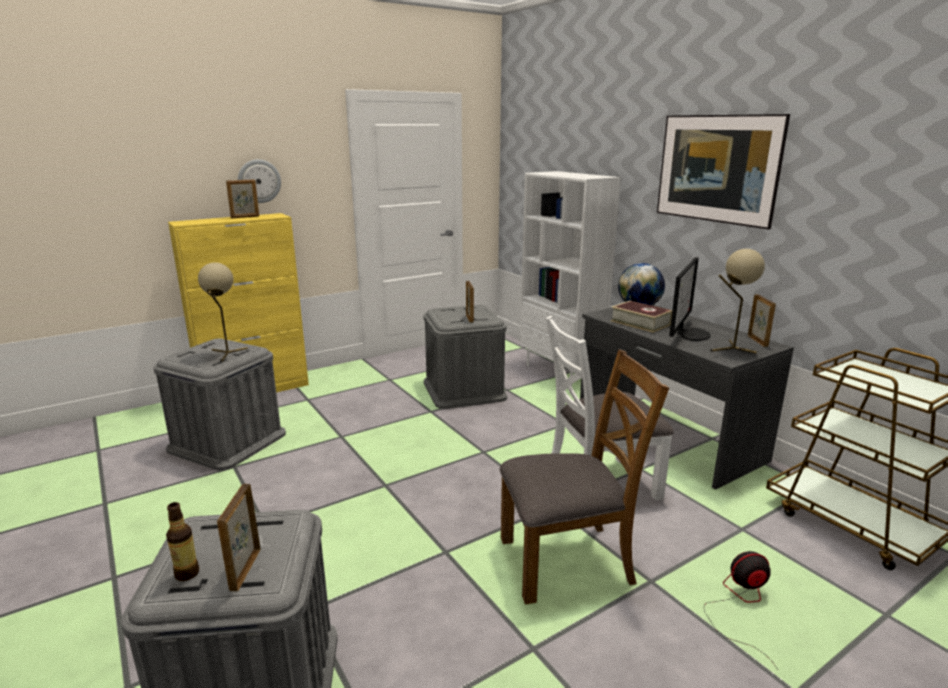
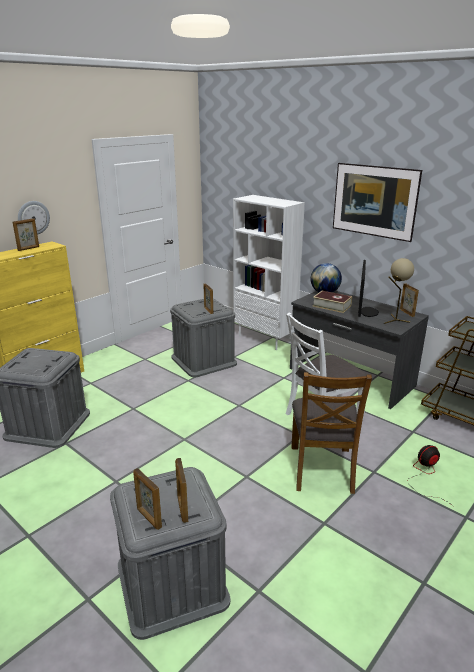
camera: 15 degrees left, 5 degrees up
bottle [166,502,199,581] -> picture frame [133,468,162,530]
beige table lamp [198,262,248,362] -> none
brown chair [500,349,669,604] -> brown chair turned 120 degrees clockwise [291,372,372,494]

